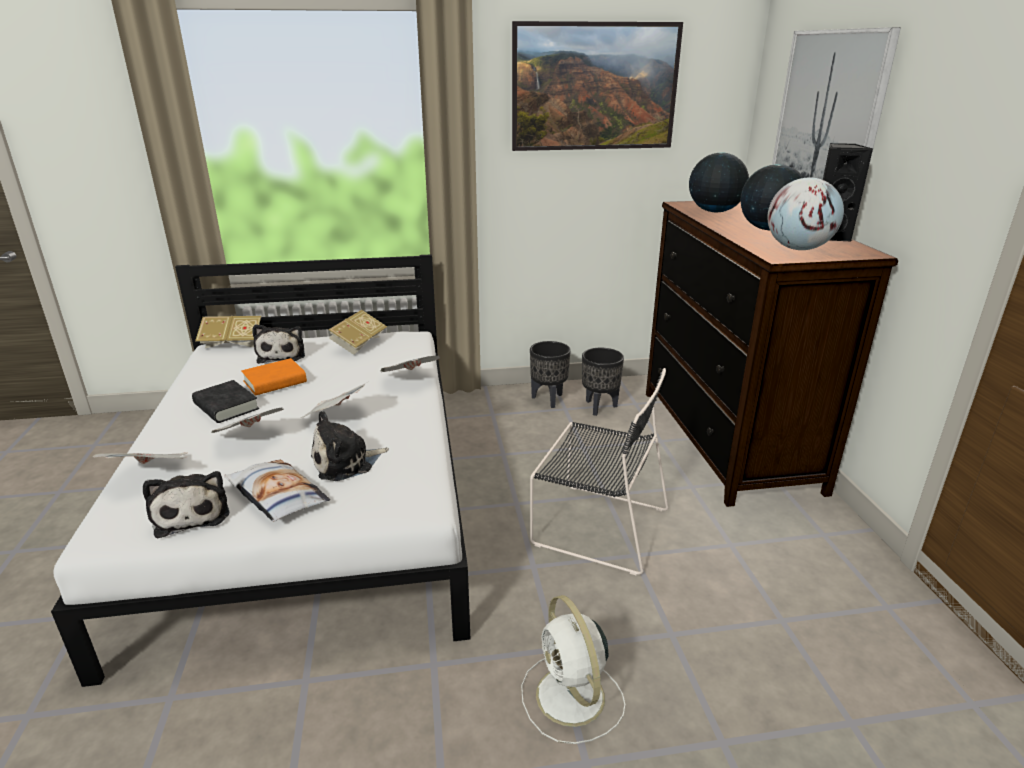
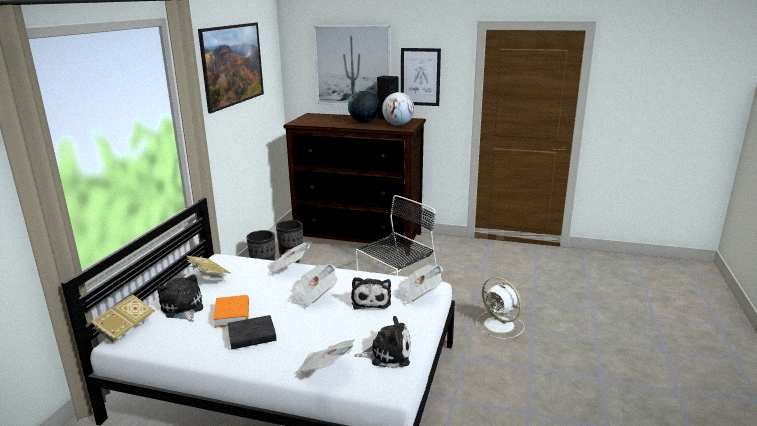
camera: 65 degrees left, 5 degrees down
newspaper [211,407,284,433] -> newspaper moved to [392,264,443,304]
pillow [224,460,330,522] -> none
plush toy [252,324,305,364] -> plush toy turned 135 degrees counterclockwise [157,274,203,322]
white fan [521,595,625,744] -> white fan turned 45 degrees clockwise [476,277,524,339]
globe [689,152,749,212] -> none
none -> picture [401,48,441,106]

